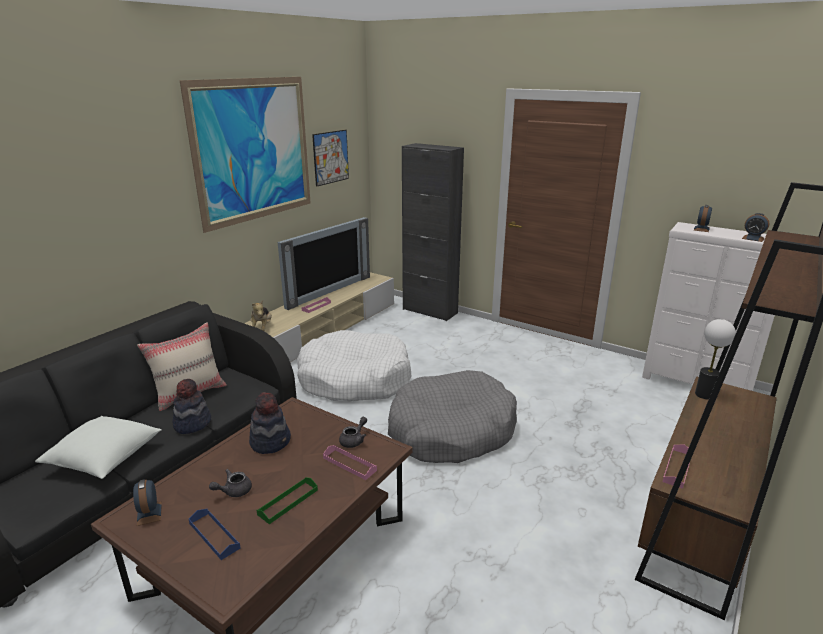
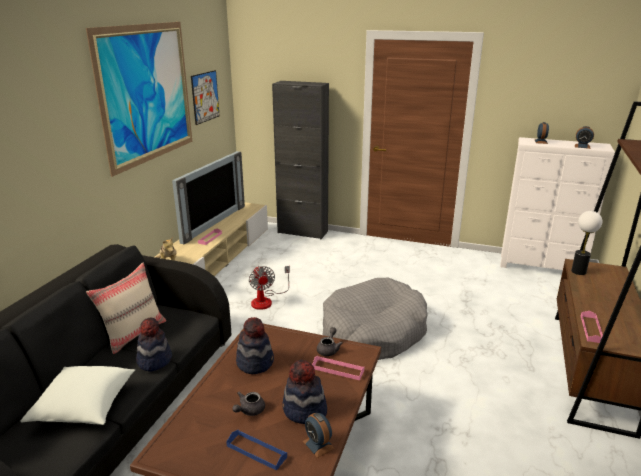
camera: 15 degrees left, 0 degrees up
alarm clock [133,479,162,526] -> alarm clock moved to [303,413,335,458]
green tray [256,477,318,524] -> hat [282,360,327,424]
white dog bed [297,330,411,401] -> fan [249,266,290,310]

